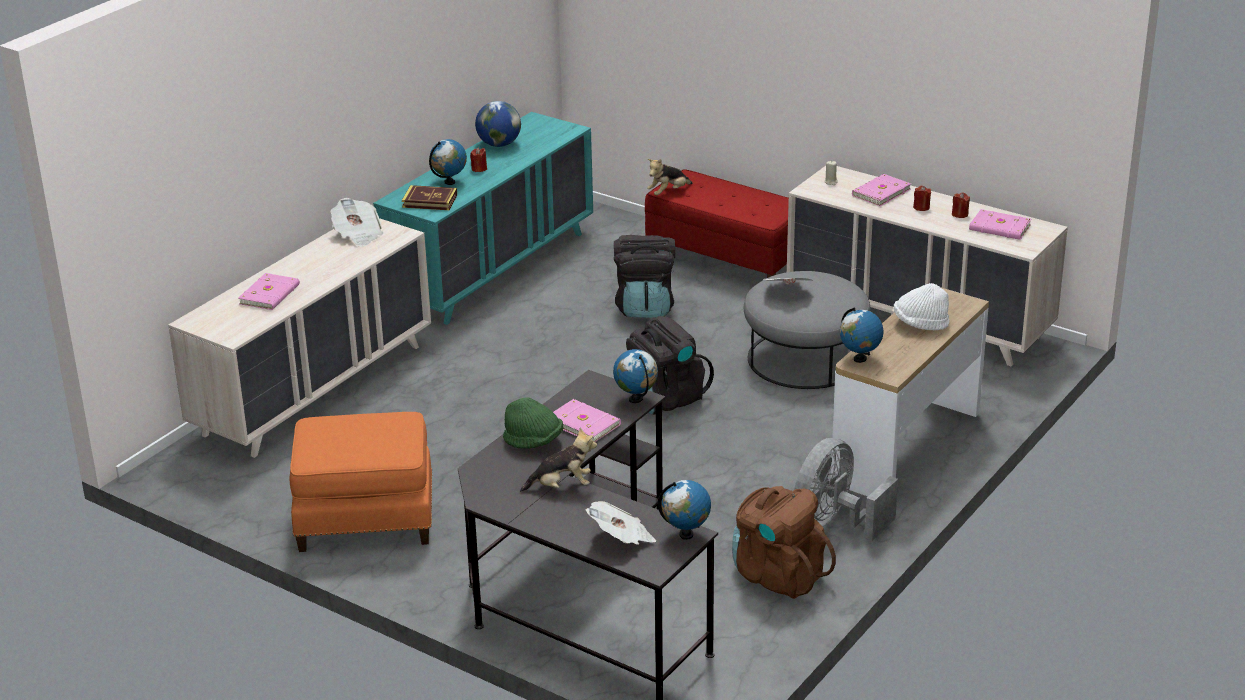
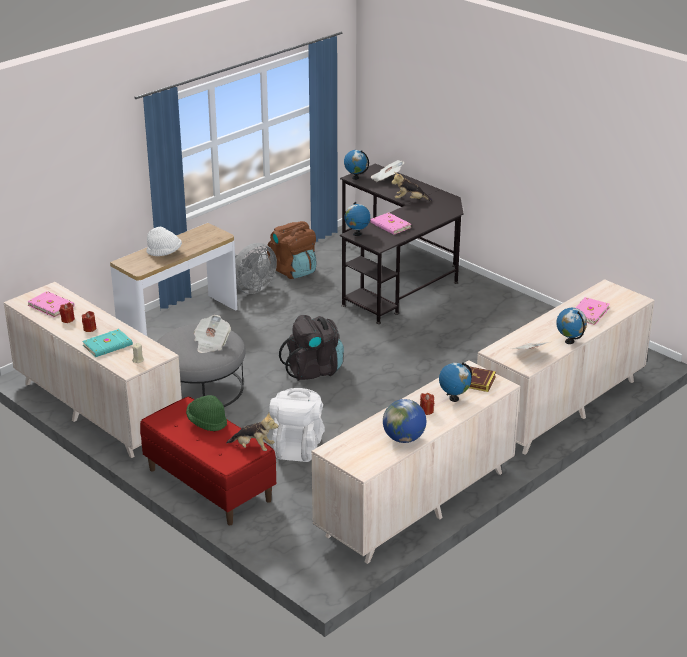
camera: 170 degrees left, 0 degrees up
orange ottoman [290,412,432,552] -> none
turquoise dresser [373,112,593,325] -> beige dresser [312,360,520,564]
green hat [503,397,564,449] -> green hat moved to [186,395,227,431]
black backpack [614,235,675,318] -> white backpack [269,388,325,462]
plush toy [647,159,693,195] -> plush toy turned 45 degrees clockwise [226,413,279,451]
globe [840,307,883,363] -> globe moved to [556,308,587,344]
pink book [852,174,911,206] -> turquoise book [82,329,133,357]

